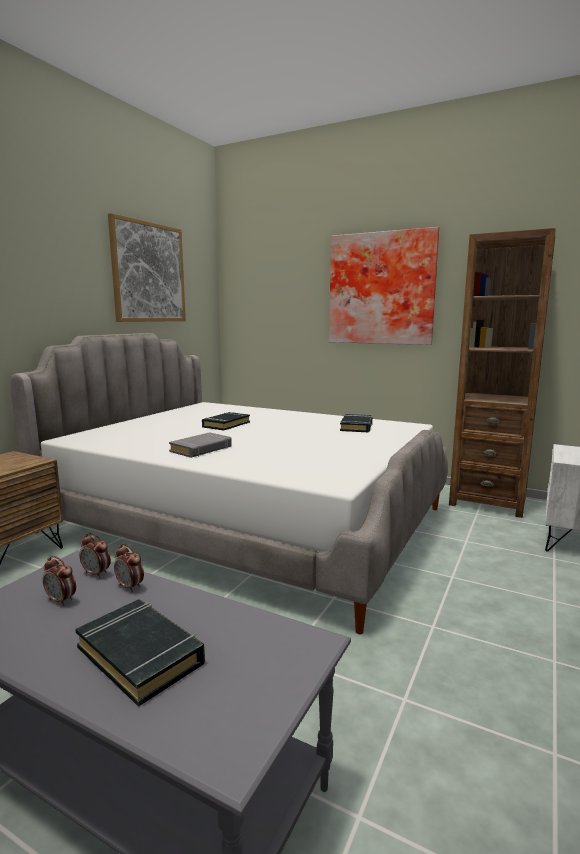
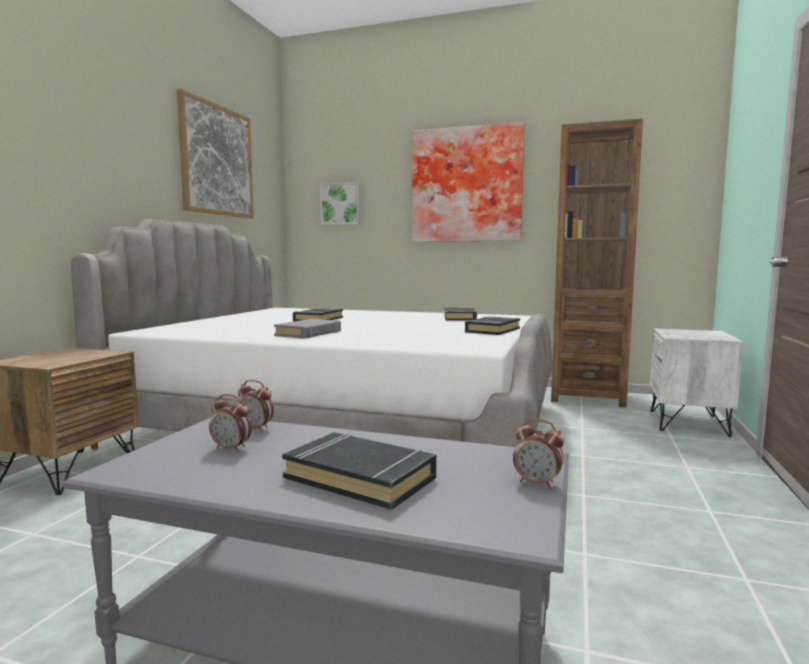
camera: 10 degrees left, 5 degrees down
alarm clock [114,544,144,592] -> alarm clock moved to [513,419,564,489]
none -> picture [320,182,360,225]
none -> black book [465,316,520,335]

